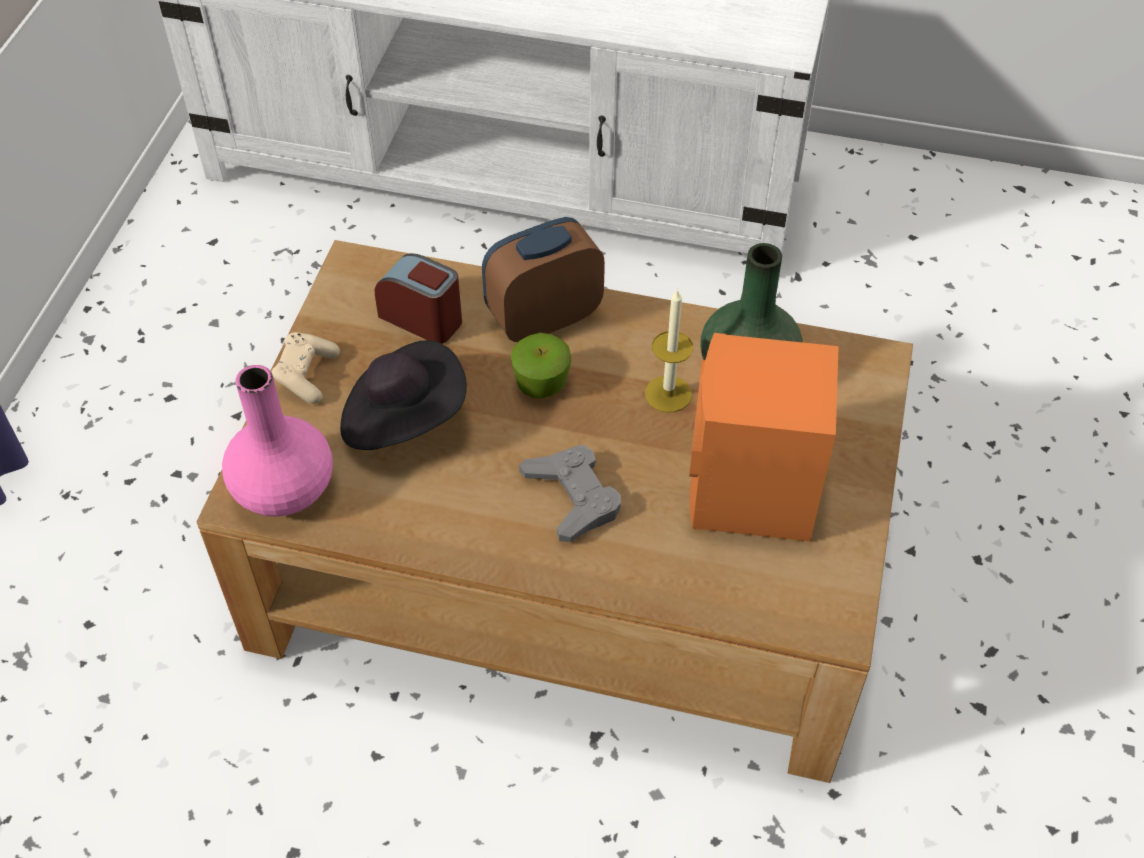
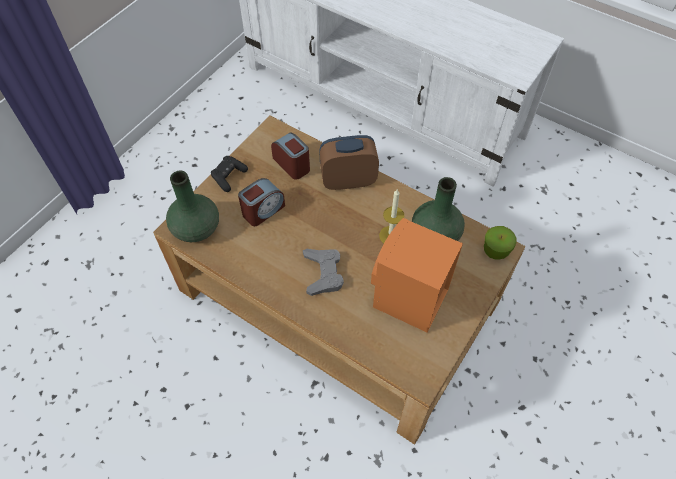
camera: 20 degrees right, 5 degrees up
pink vase [222,365,333,517] -> green vase [166,171,219,242]
beige game controller [272,332,340,404] -> black game controller [211,156,248,192]
black hat [340,340,467,450] -> alarm clock [238,178,285,226]
apple [511,333,571,398] -> apple moved to [484,226,516,259]

